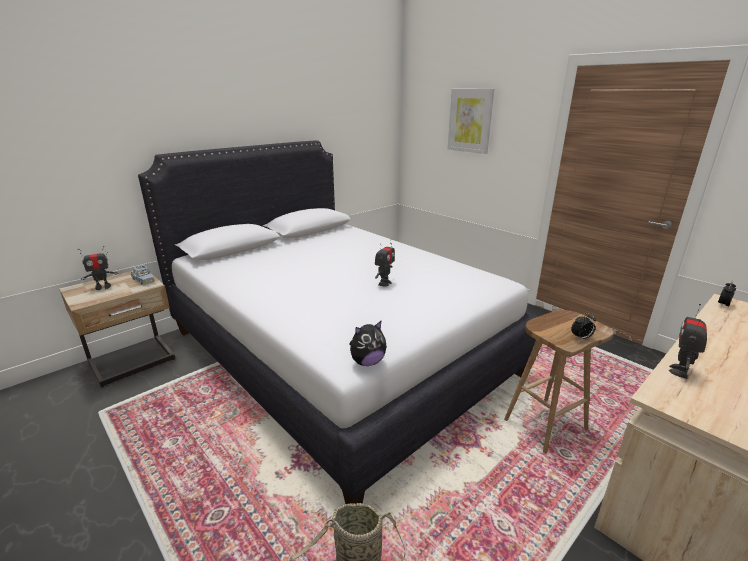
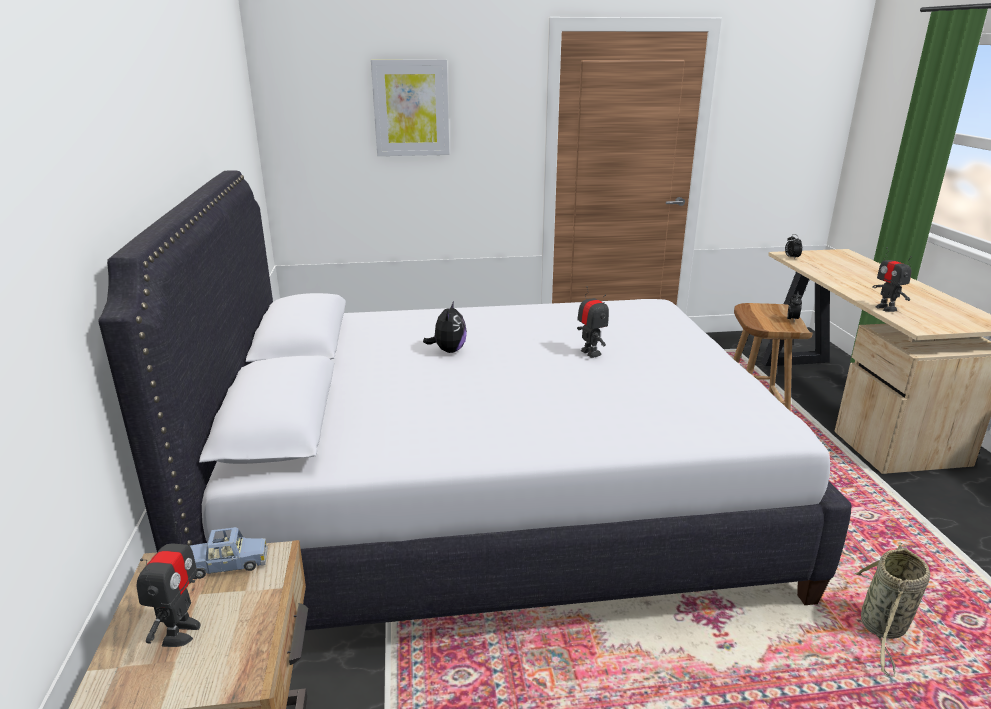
camera: 55 degrees left, 0 degrees up
plush toy [349,320,387,366] -> plush toy moved to [423,301,467,353]

